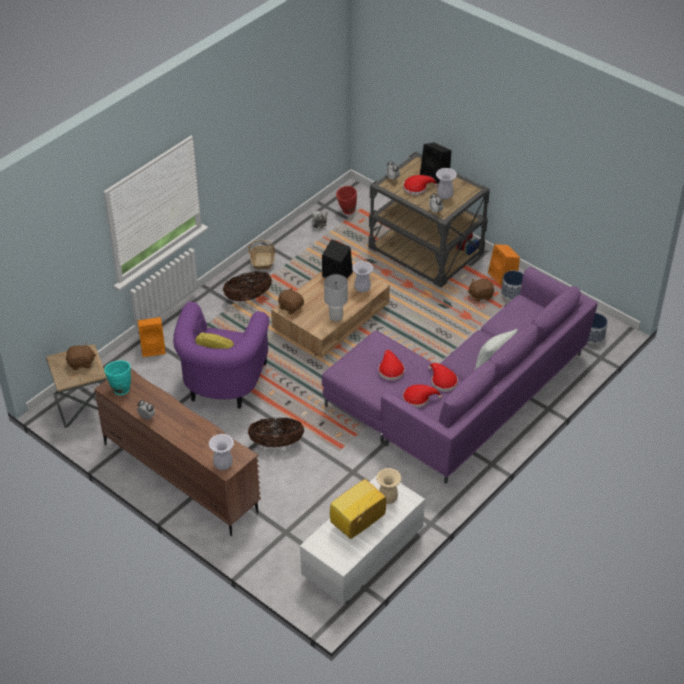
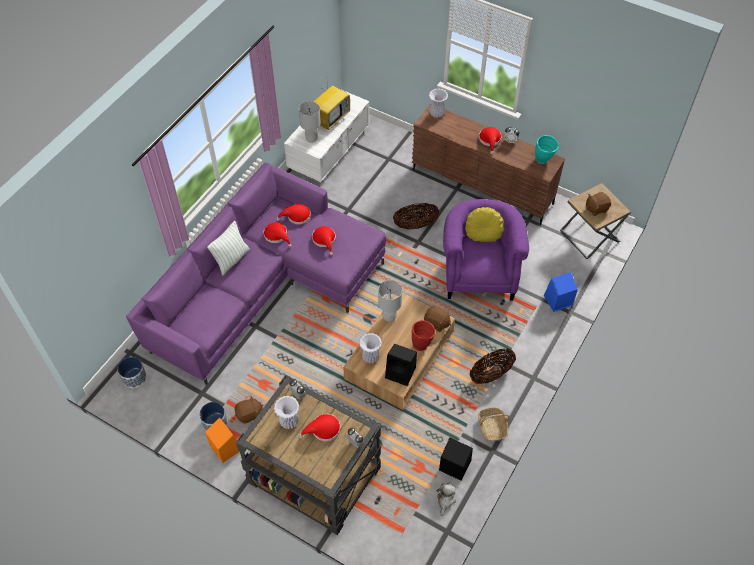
camera: 170 degrees right, 10 degrees up
orange speaker [138,317,166,357] -> blue speaker [544,272,578,312]
red vase [336,186,357,215] -> red vase moved to [412,320,436,351]
beige vase [376,468,402,504] -> grey table lamp [299,101,321,143]
black speaker [420,142,451,184] -> black speaker moved to [439,438,473,481]
none -> red hat [479,127,502,154]

